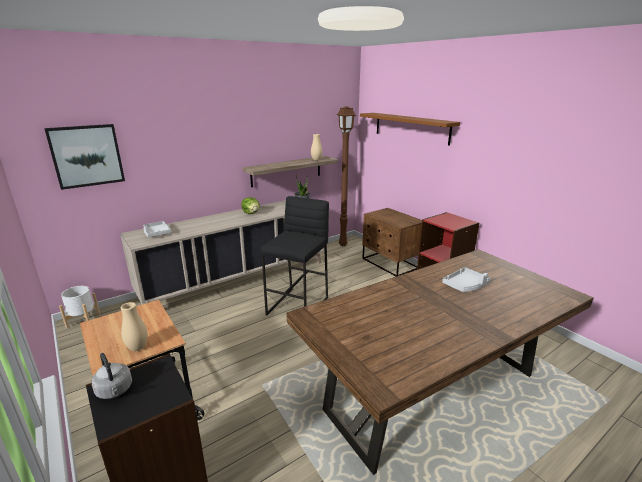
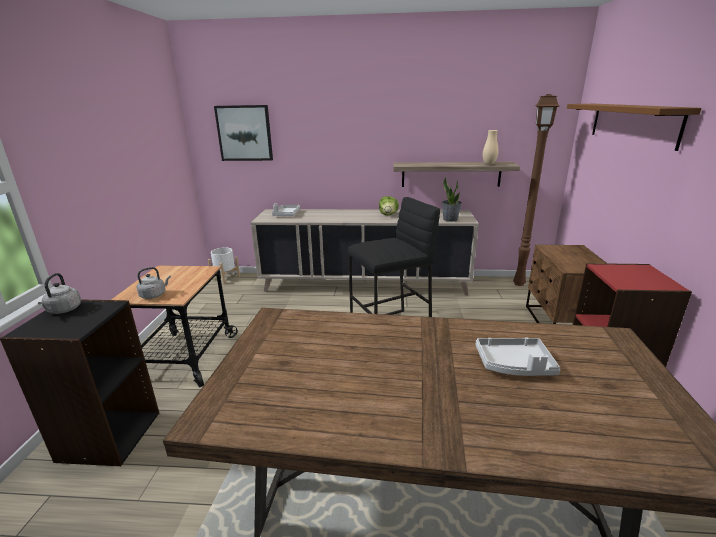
camera: 40 degrees right, 0 degrees up
beige vase [121,302,148,351] -> grey kettle [137,267,171,299]

